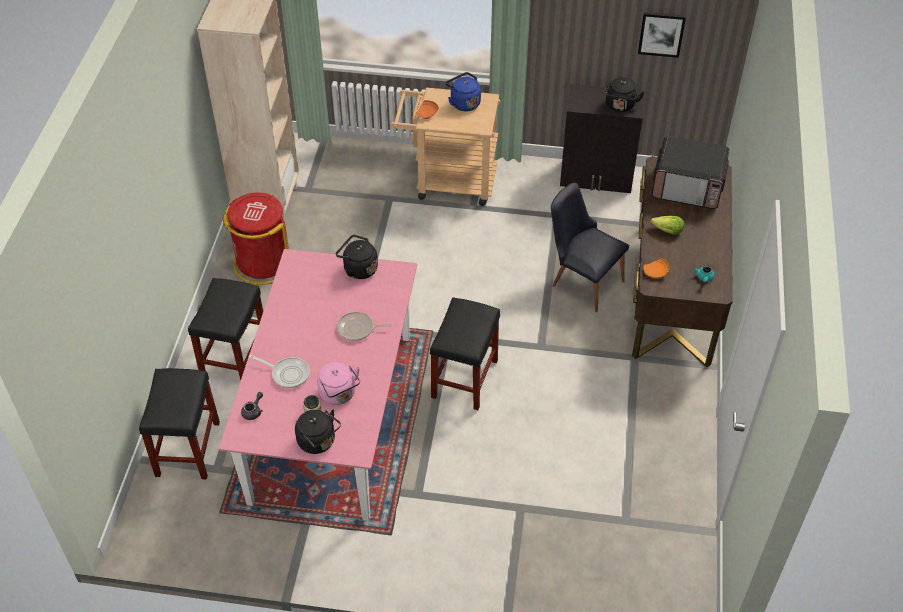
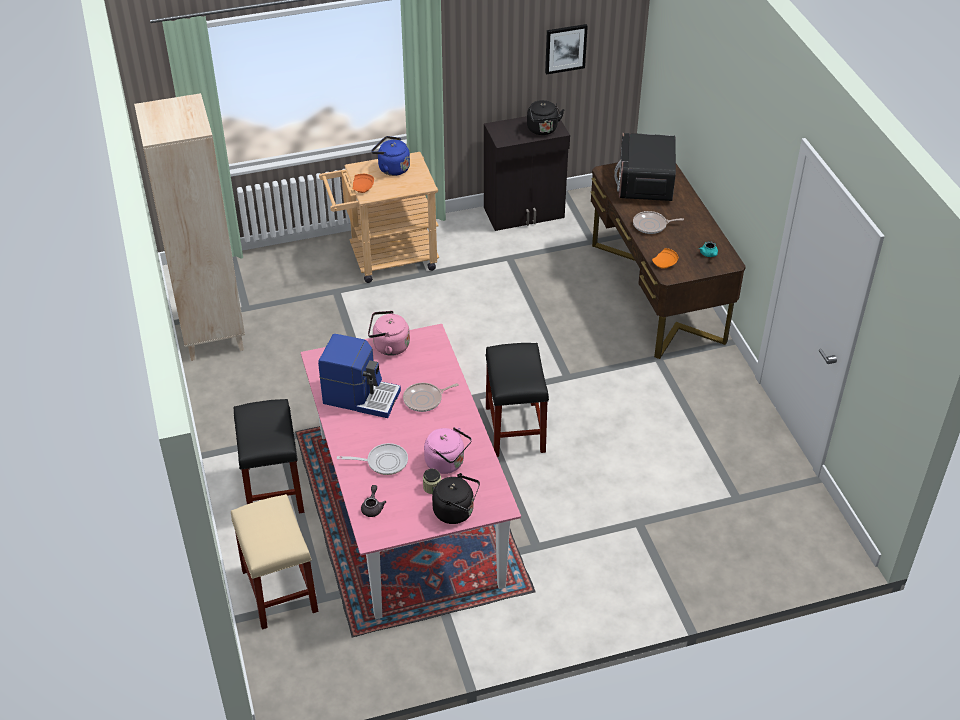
camera: 25 degrees left, 5 degrees down
black stool [139,368,220,480] -> beige stool [231,494,318,629]
red trash can [223,192,289,285] -> none
black kettle [336,235,378,279] -> pink kettle [368,311,410,356]
black chair [551,183,629,312] -> none
lettuce [651,216,684,235] -> frying pan [633,211,684,234]
microwave [652,136,729,209] -> microwave turned 105 degrees clockwise [614,133,676,201]
none -> coffee machine [318,334,401,418]

